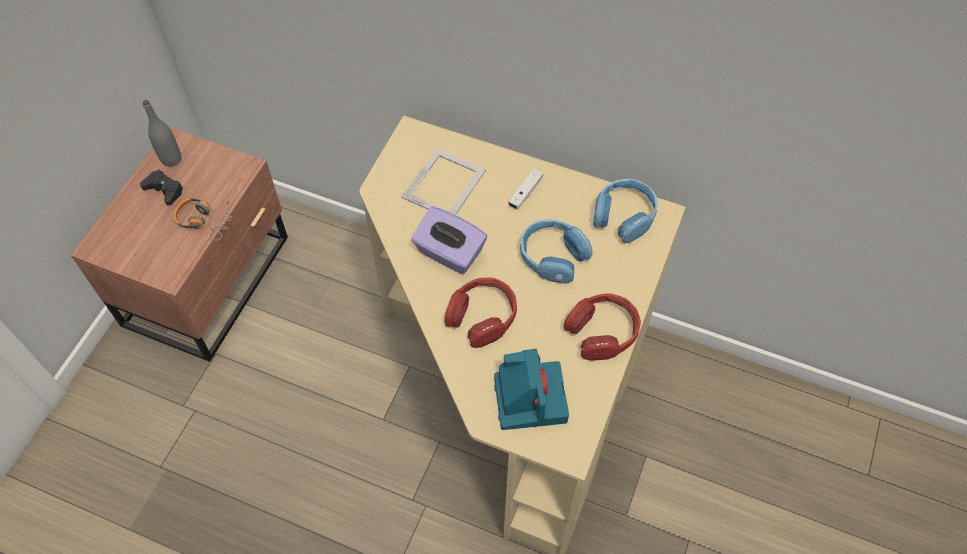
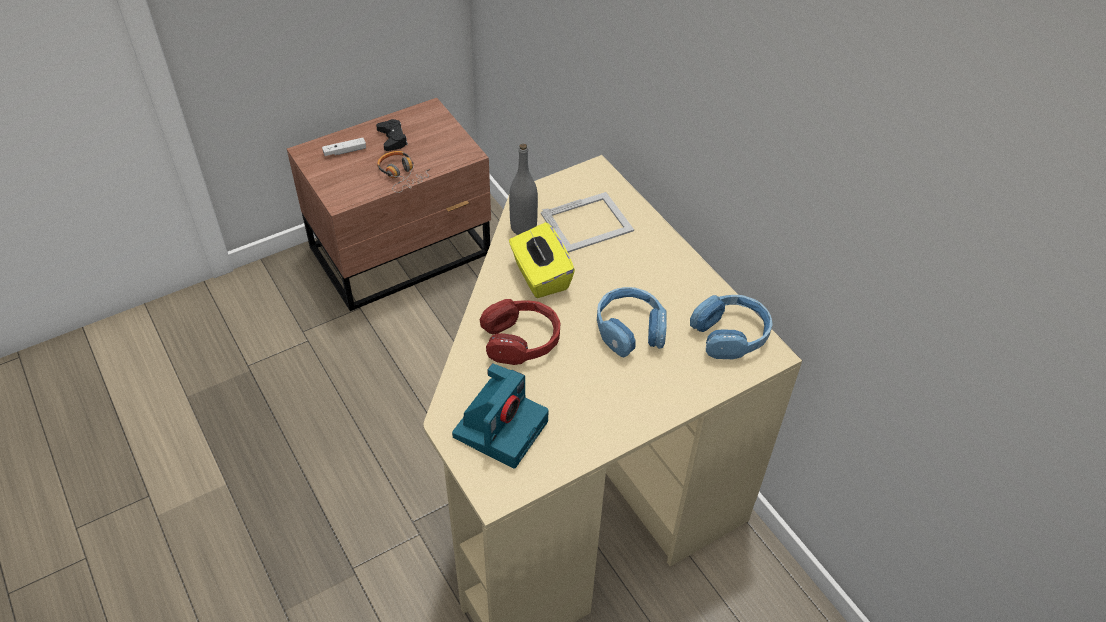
camera: 35 degrees right, 10 degrees down
grey bottle [143,100,182,167] -> grey bottle moved to [509,144,538,235]
purple tissue box [411,206,487,274] -> yellow tissue box [509,222,575,298]
white game controller [508,168,543,209] -> white game controller moved to [322,138,366,156]
red headphones [564,293,641,361] -> none

